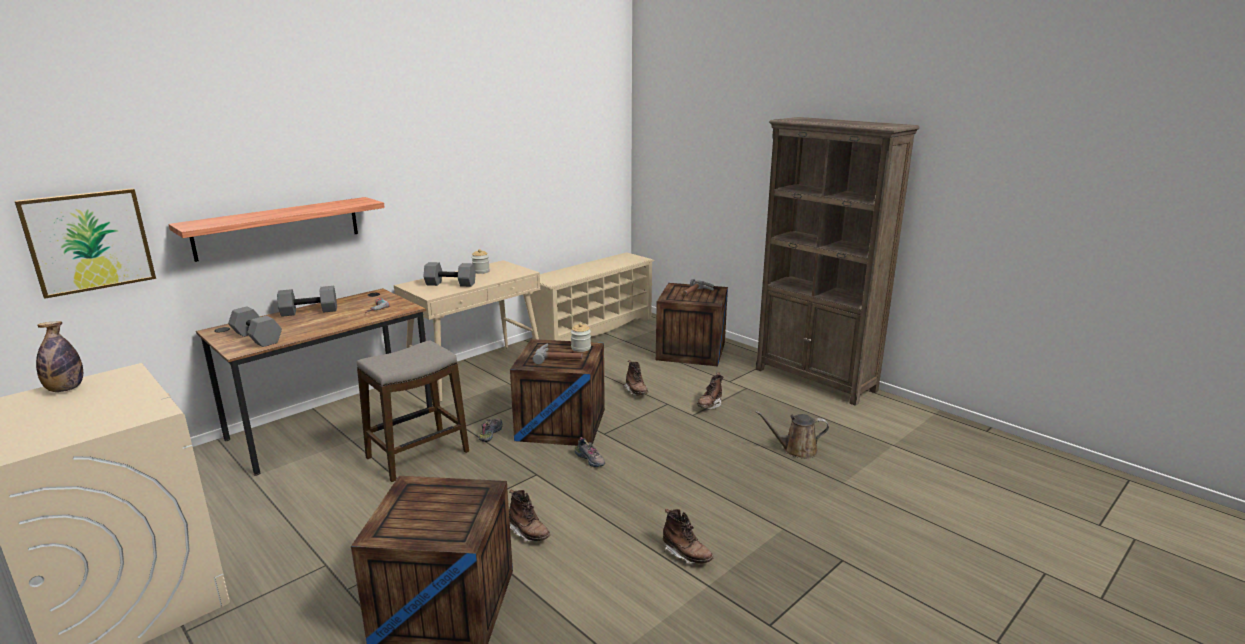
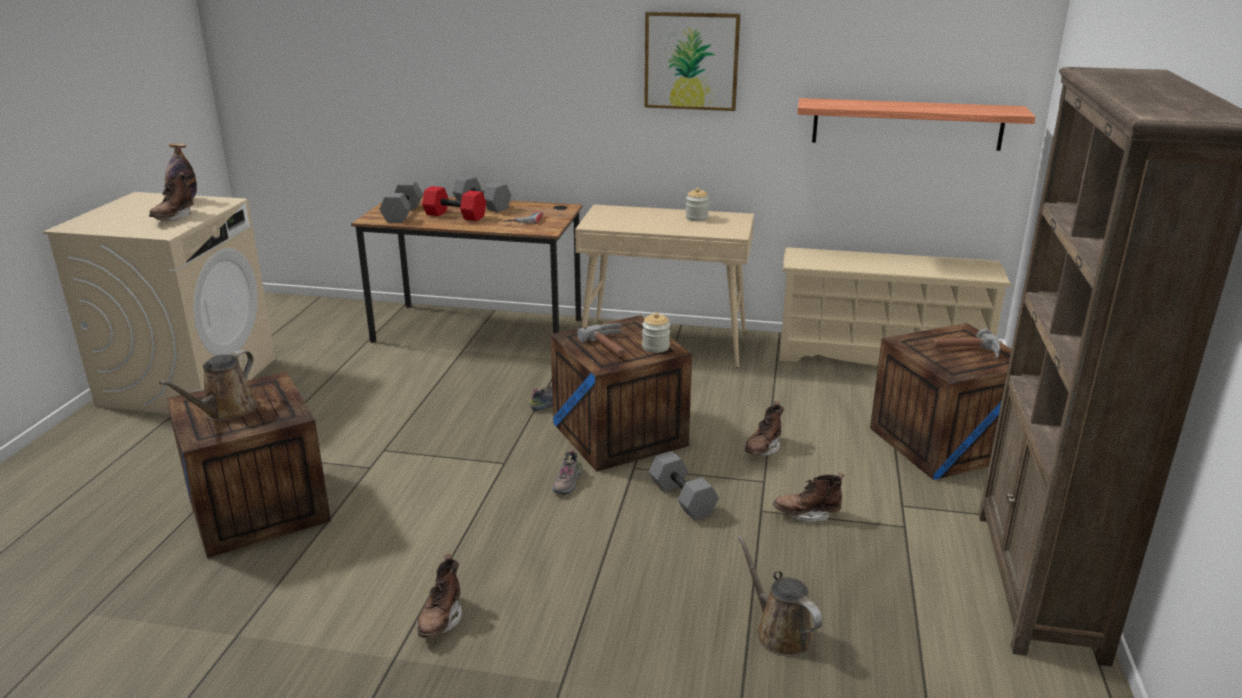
camera: 55 degrees right, 5 degrees up
picture [15,188,156,299] -> picture moved to [644,12,741,111]
shelf [168,197,385,262] -> shelf moved to [797,98,1036,151]
stool [357,340,469,482] -> none
grey dumbbell [424,262,476,287] -> grey dumbbell moved to [649,451,719,520]
brown boot [509,490,550,541] -> brown boot moved to [149,172,194,221]
none -> brown watering can [159,350,257,421]
none -> red dumbbell [422,186,486,221]

